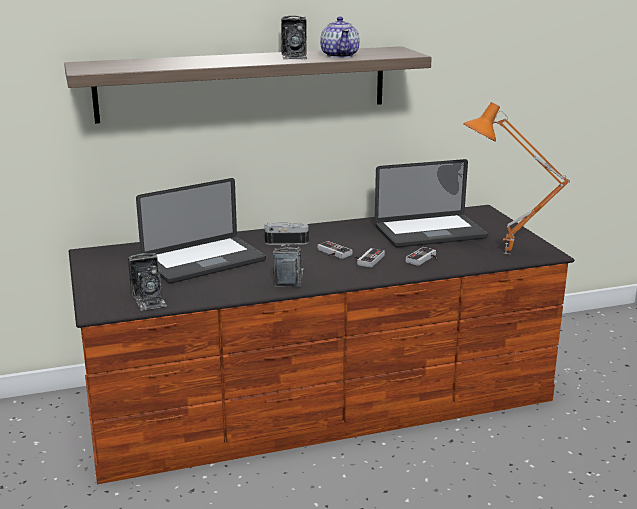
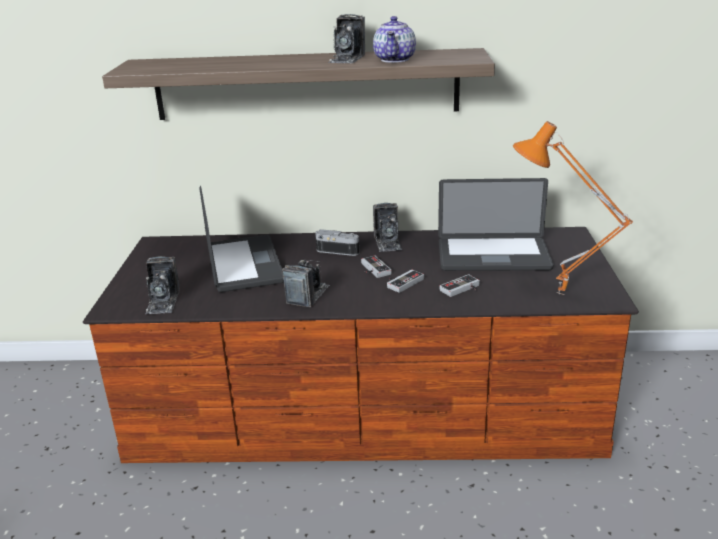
camera: 20 degrees right, 5 degrees up
laptop [136,178,266,283] -> laptop turned 90 degrees counterclockwise [200,186,284,292]
none -> camera [373,203,402,252]

